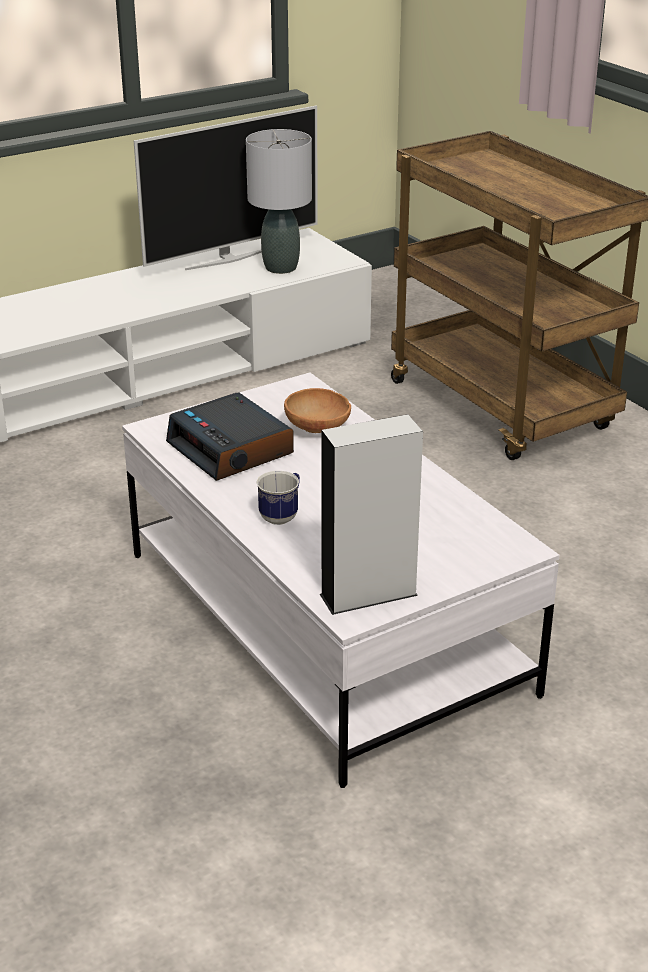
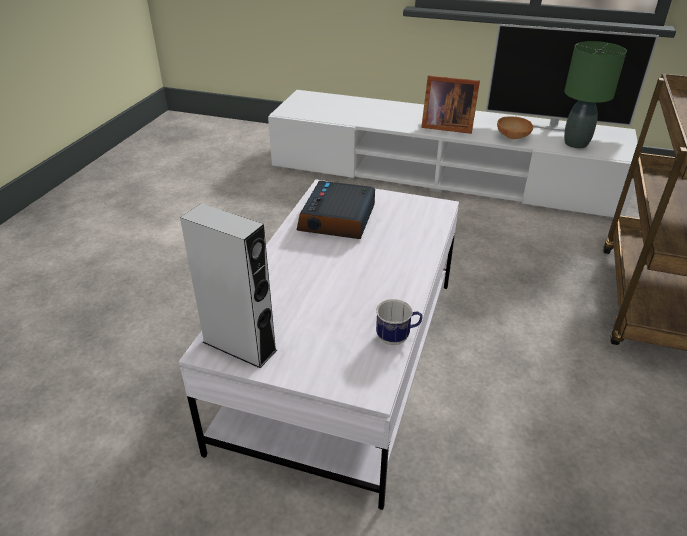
camera: 50 degrees right, 5 degrees up
grey table lamp [246,129,312,274] -> green table lamp [564,41,627,148]
mug [257,471,300,525] -> mug moved to [376,299,423,345]
brown bowl [284,388,351,433] -> brown bowl moved to [497,116,533,139]
none -> picture frame [421,76,480,134]

